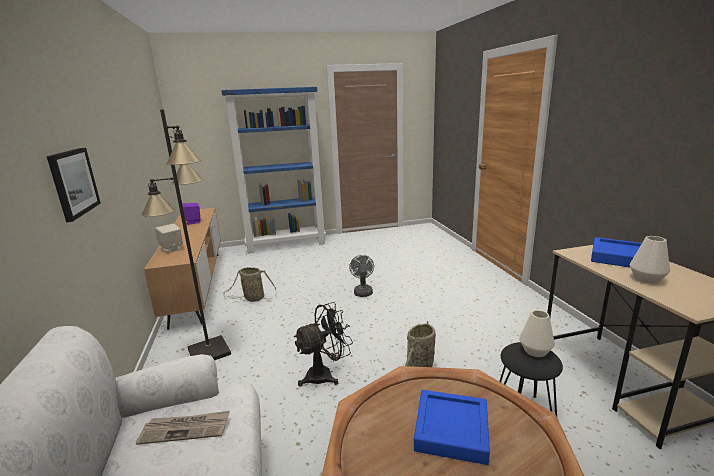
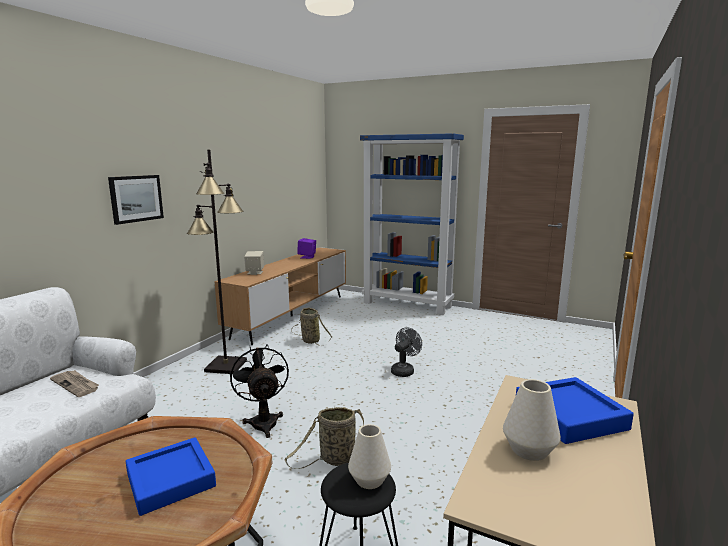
camera: 40 degrees right, 5 degrees down
black fan [294,302,353,387] -> black fan turned 120 degrees counterclockwise [229,344,289,438]

